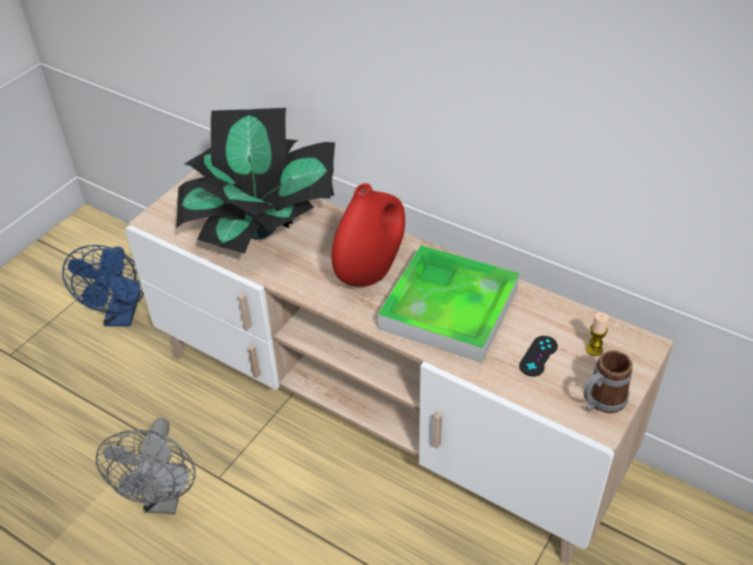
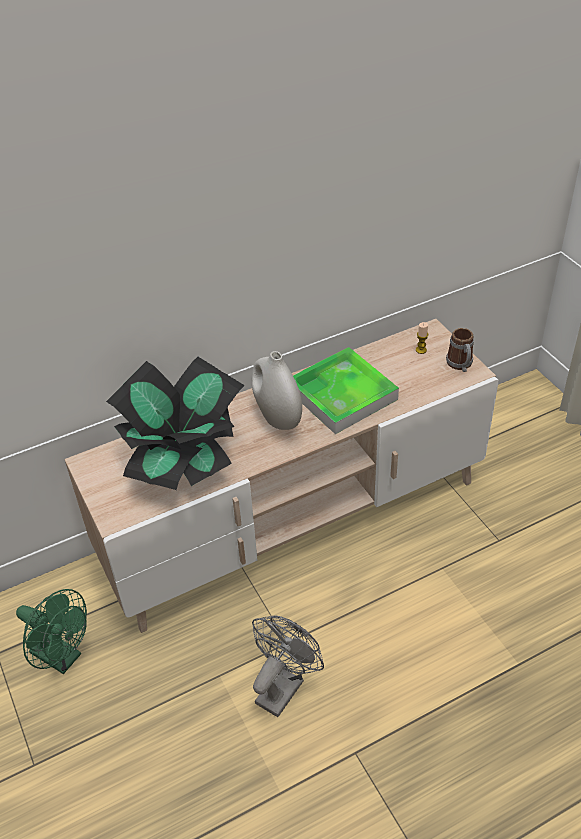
camera: 60 degrees left, 0 degrees up
blue fan [62,245,144,327] -> green fan [16,589,87,674]
grey fan [96,418,196,514] -> grey fan turned 90 degrees counterclockwise [252,615,324,717]
red vase [331,183,405,287] -> white vase [252,351,302,430]
black game controller [519,336,558,377] -> none

